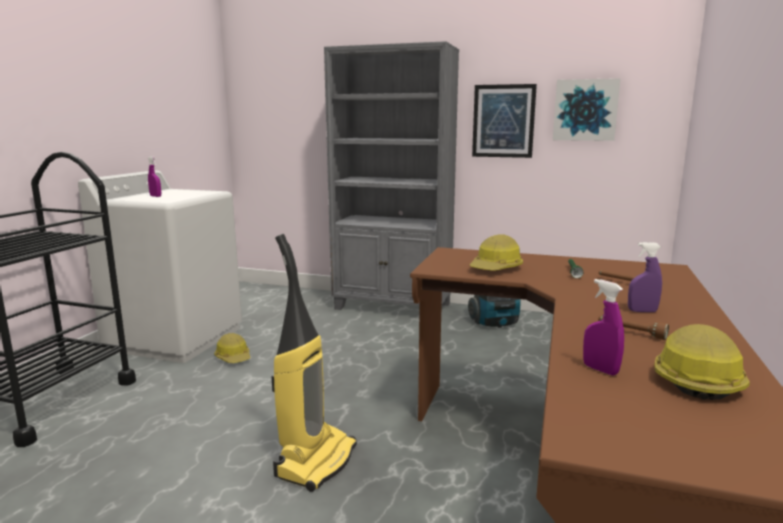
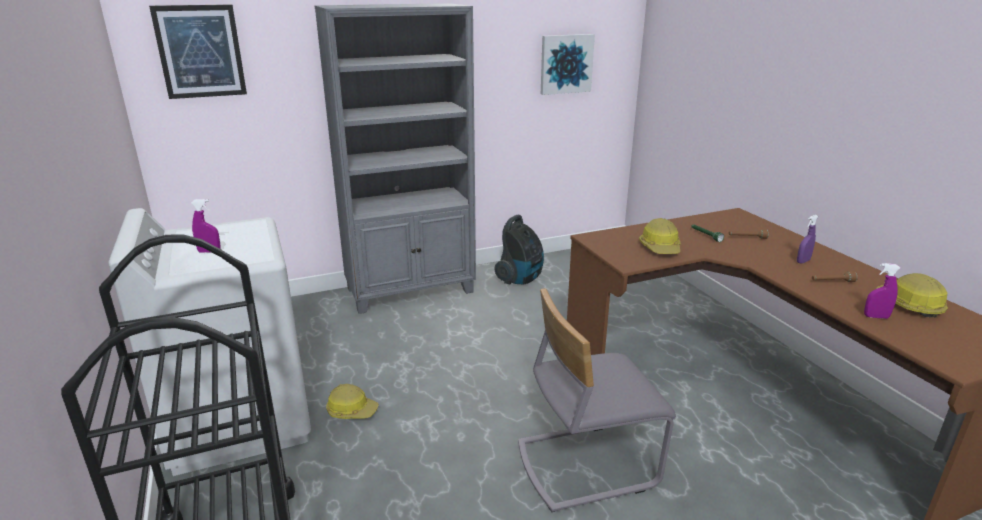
camera: 40 degrees left, 10 degrees up
vacuum cleaner [272,234,357,492] -> grey chair [518,288,676,512]
picture [472,84,537,158] -> picture moved to [149,4,247,99]

